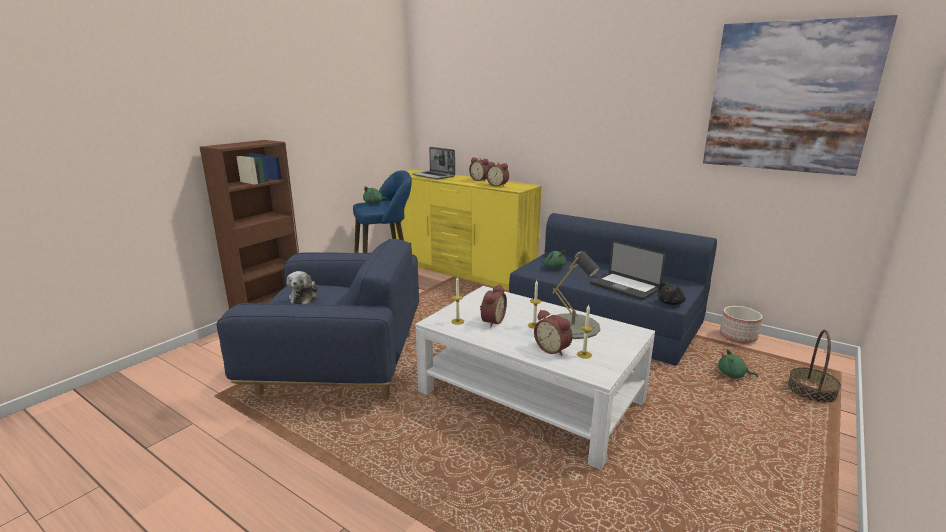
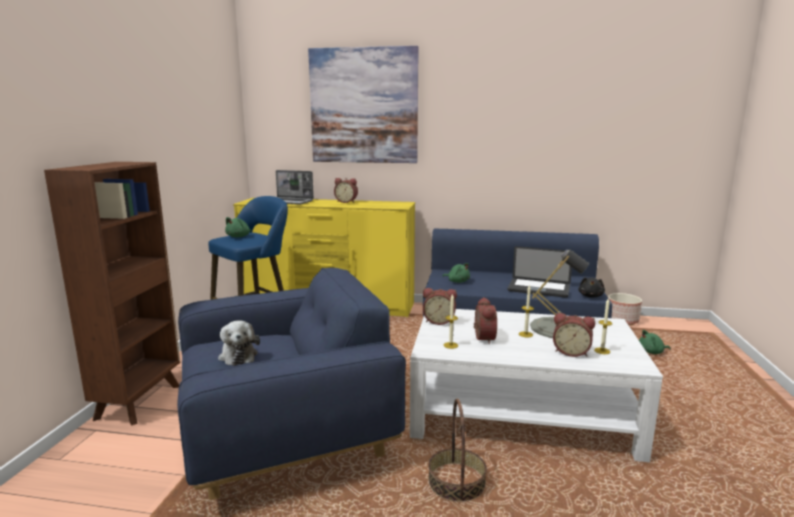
camera: 25 degrees left, 5 degrees down
alarm clock [486,162,509,187] -> alarm clock moved to [423,288,457,325]
picture [703,15,898,176] -> picture moved to [308,46,419,163]
basket [788,330,841,403] -> basket moved to [428,399,487,502]

